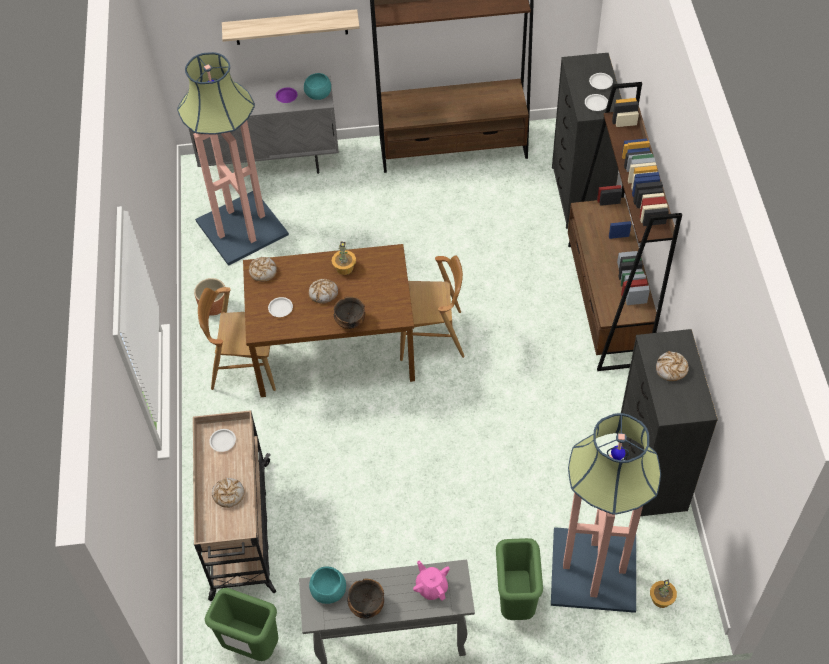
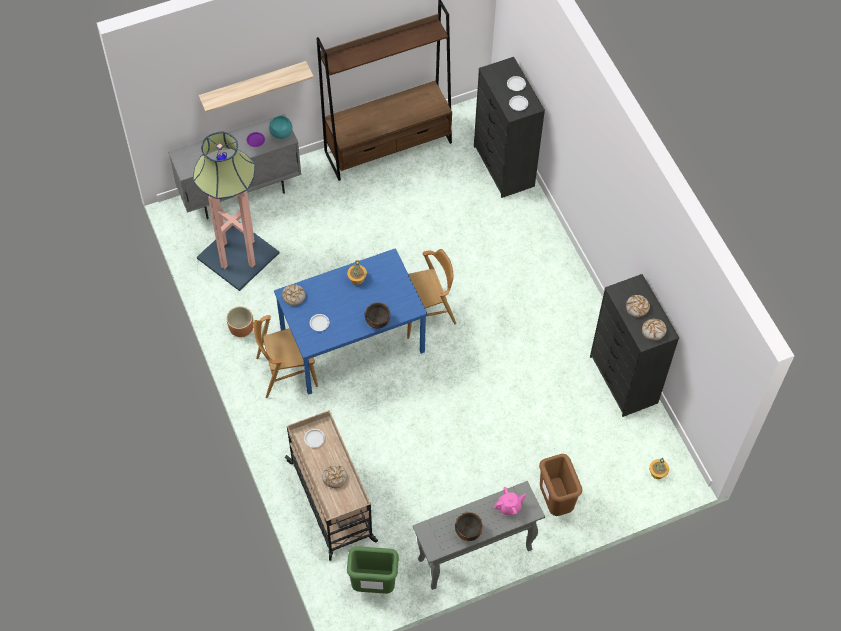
camera: 20 degrees left, 5 degrees up
brown dining table [243,244,415,397] -> blue dining table [274,248,427,395]
bread [309,279,338,304] -> bread moved to [642,319,667,341]
turquoise bowl [309,566,346,604] -> none
pink teapot [413,561,450,600] -> pink teapot turned 120 degrees clockwise [494,487,526,515]
green trash can [496,538,543,620] -> brown trash can [539,454,582,516]
floor lamp [551,413,661,613] -> none
brown bookcase [568,82,682,371] -> none

